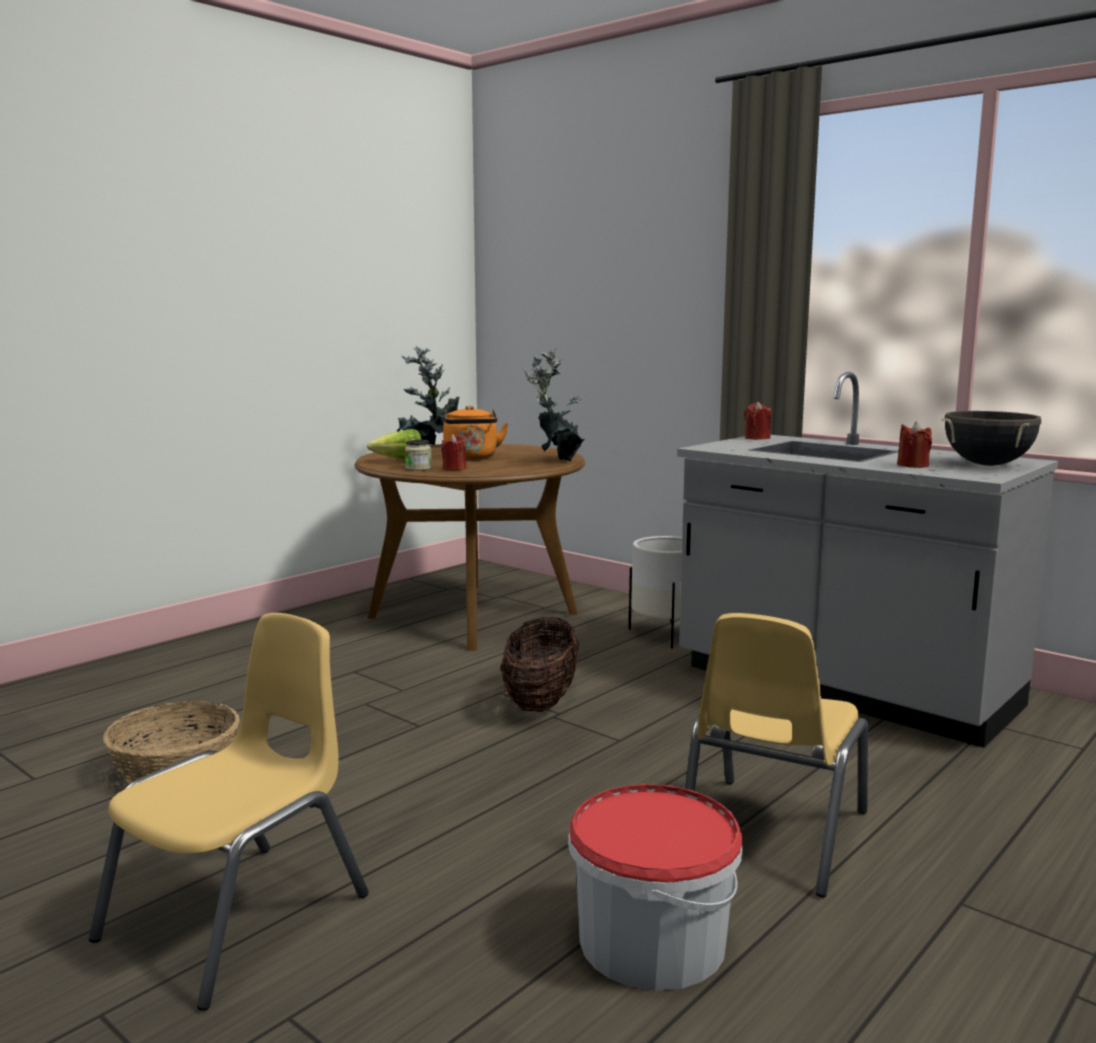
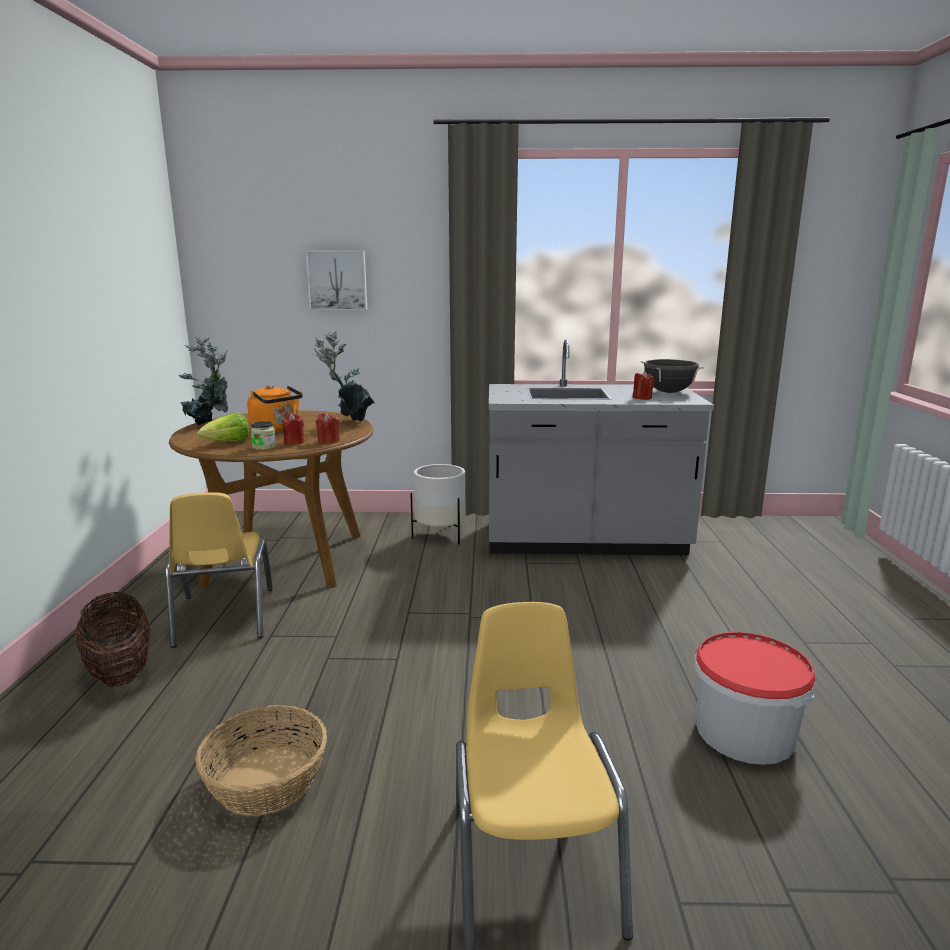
camera: 40 degrees left, 5 degrees up
basket [500,617,579,712] -> basket moved to [75,592,150,687]
yellow chair [685,613,868,897] -> yellow chair moved to [165,492,273,648]
red candle [745,402,771,440] -> red candle moved to [316,413,340,444]
none -> picture [306,251,367,310]

